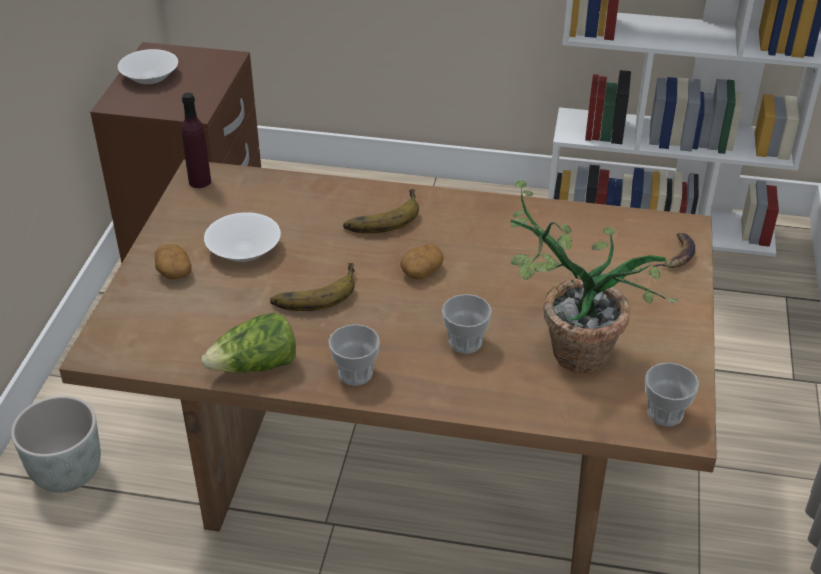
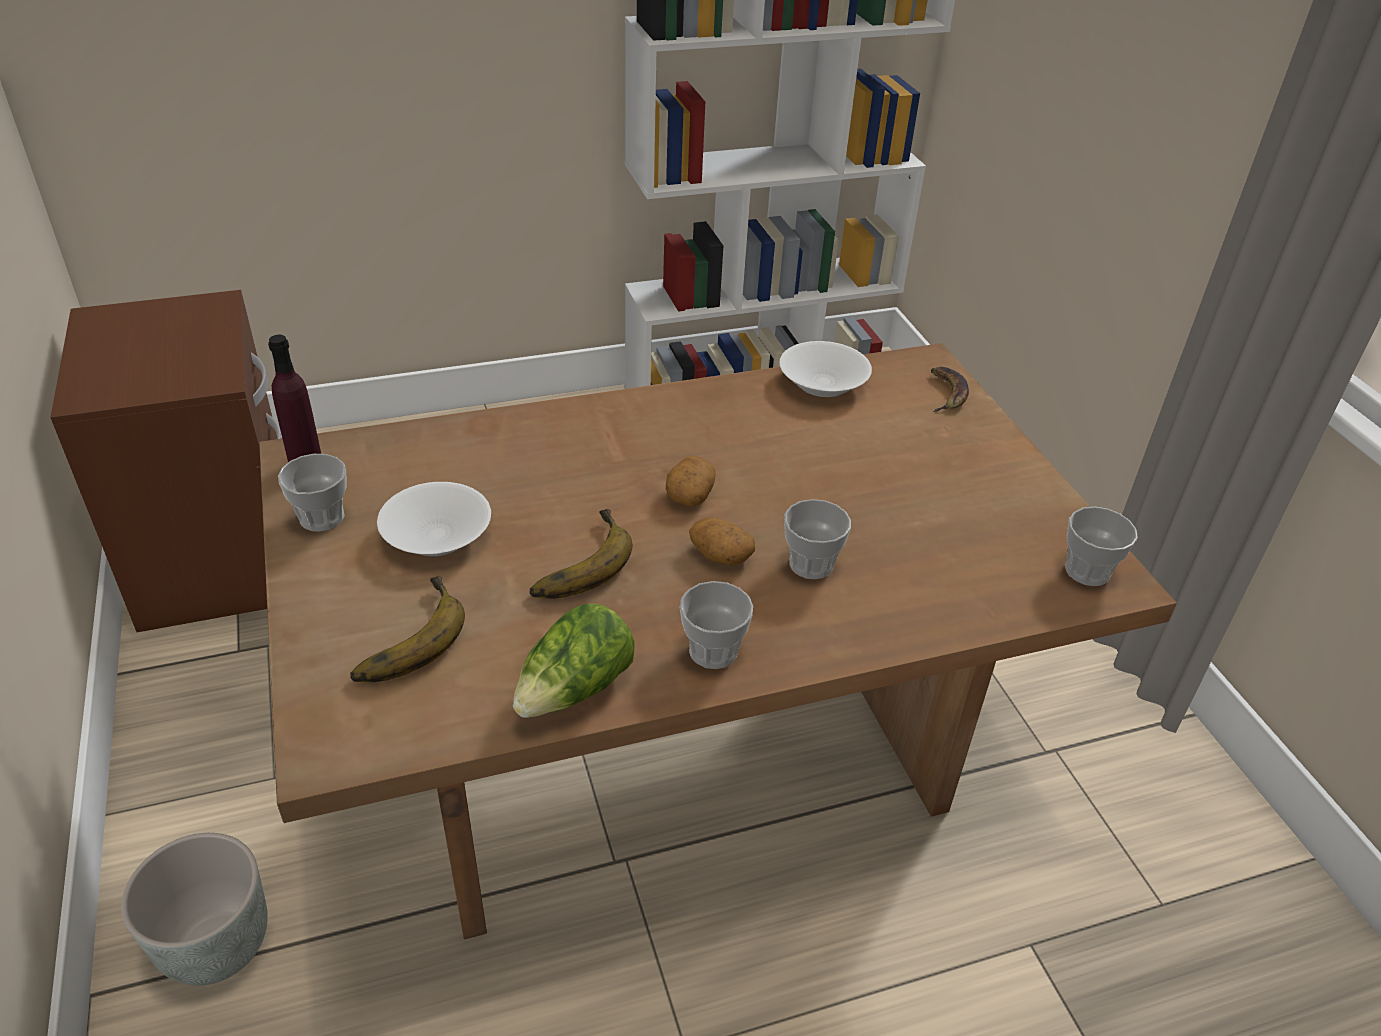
camera: 30 degrees left, 0 degrees up
white bowl [118,49,178,84] -> white bowl moved to [780,341,872,397]
potato [155,244,192,279] -> potato moved to [689,517,755,565]
banana [343,189,419,233] -> banana moved to [350,576,465,682]
potted plant [510,180,678,373] -> none
none -> cup [278,454,347,531]

